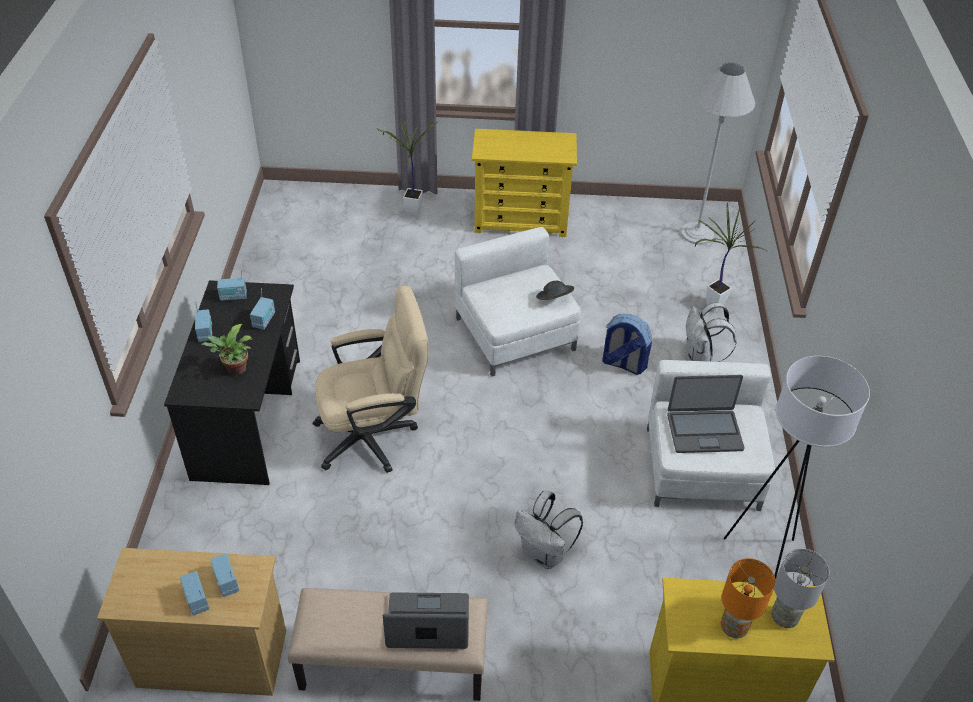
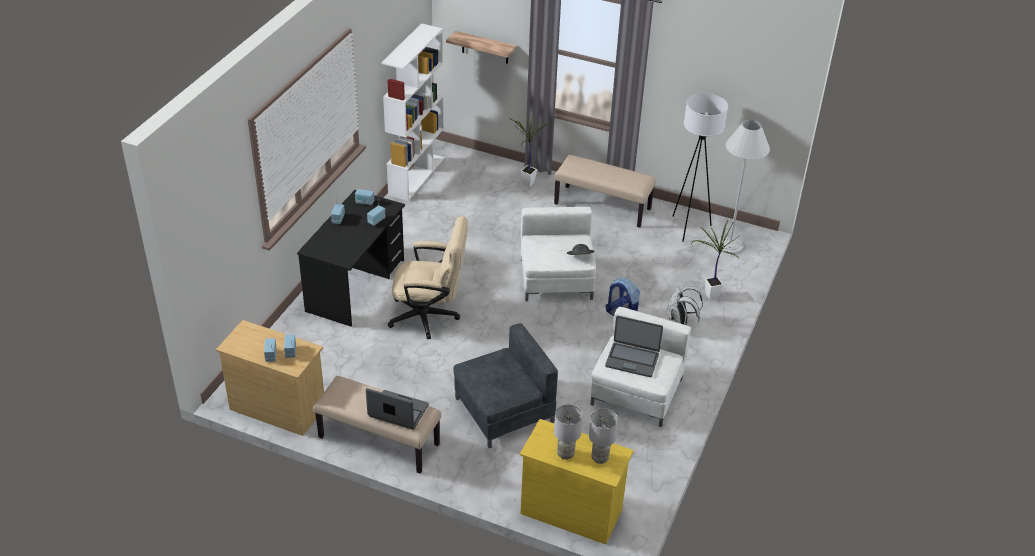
camera: 20 degrees right, 5 degrees down
potted plant [201,324,252,375] -> none
yellow dresser [472,129,577,237] -> beige bench [554,155,656,228]
white backpack [515,491,583,569] -> grey armchair [453,323,558,448]
orange table lamp [721,558,776,638] -> grey table lamp [554,404,583,460]
white floor lamp [724,356,870,580] -> white floor lamp moved to [673,93,728,242]
none -> white bookcase [381,23,444,201]
none -> shelf [446,31,516,64]

